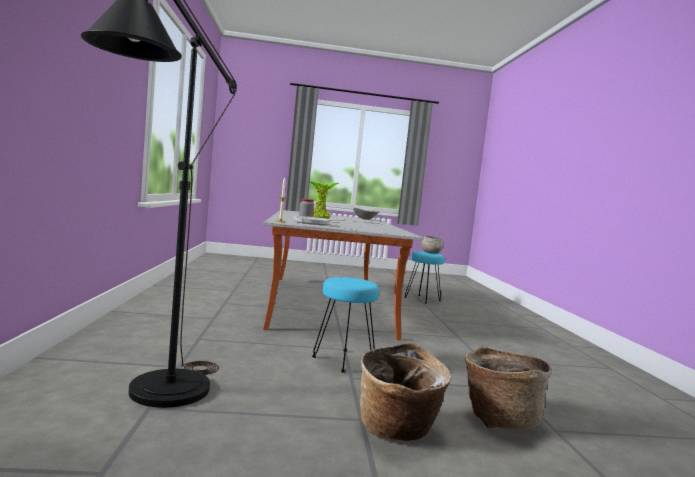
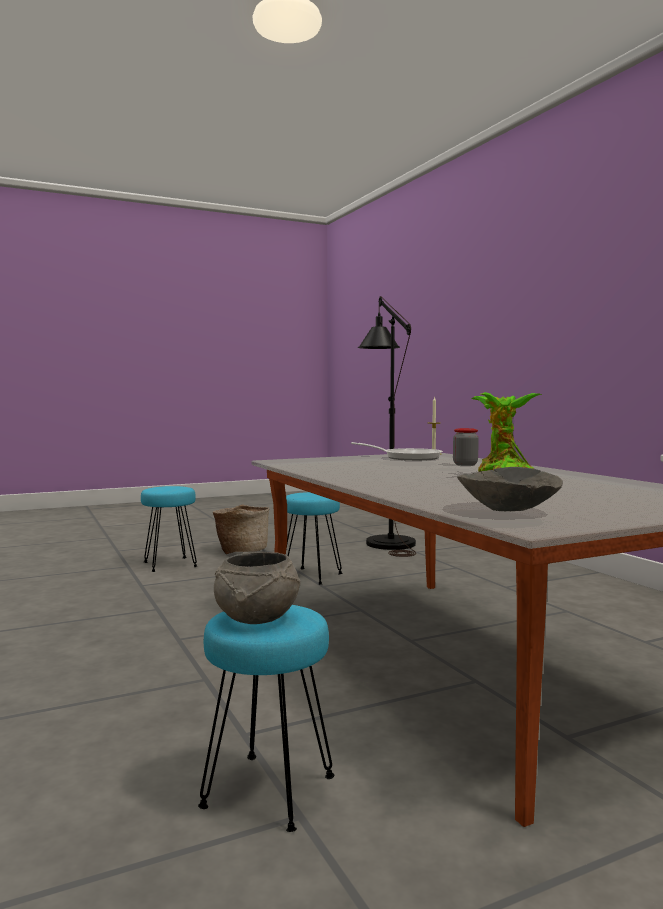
camera: 160 degrees right, 0 degrees up
basket [465,346,551,430] -> turquoise stool [141,486,197,572]

